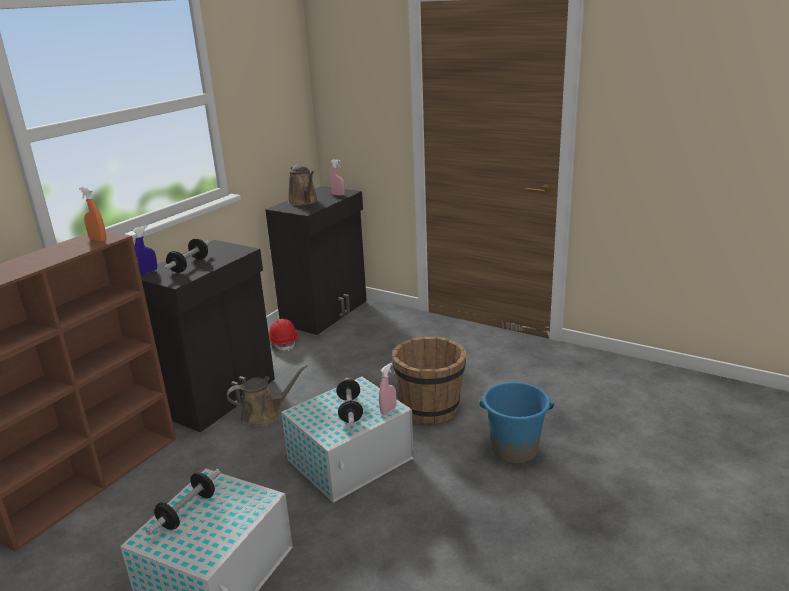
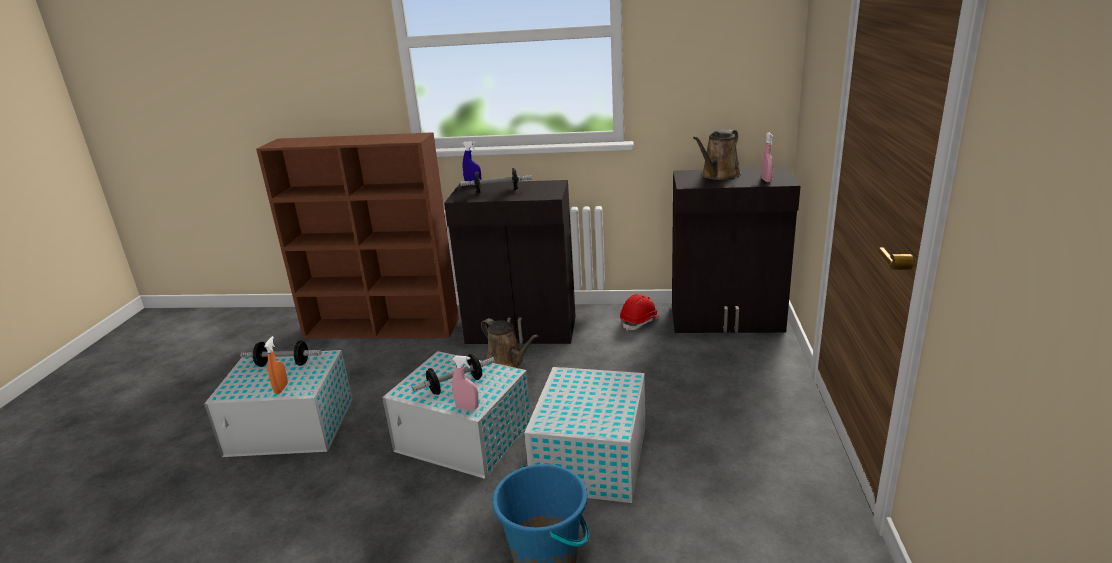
camera: 65 degrees right, 0 degrees up
orange spray bottle [79,187,106,242] -> orange spray bottle moved to [264,336,288,394]
brown bucket [392,336,466,424] -> white storage box [524,367,645,503]

